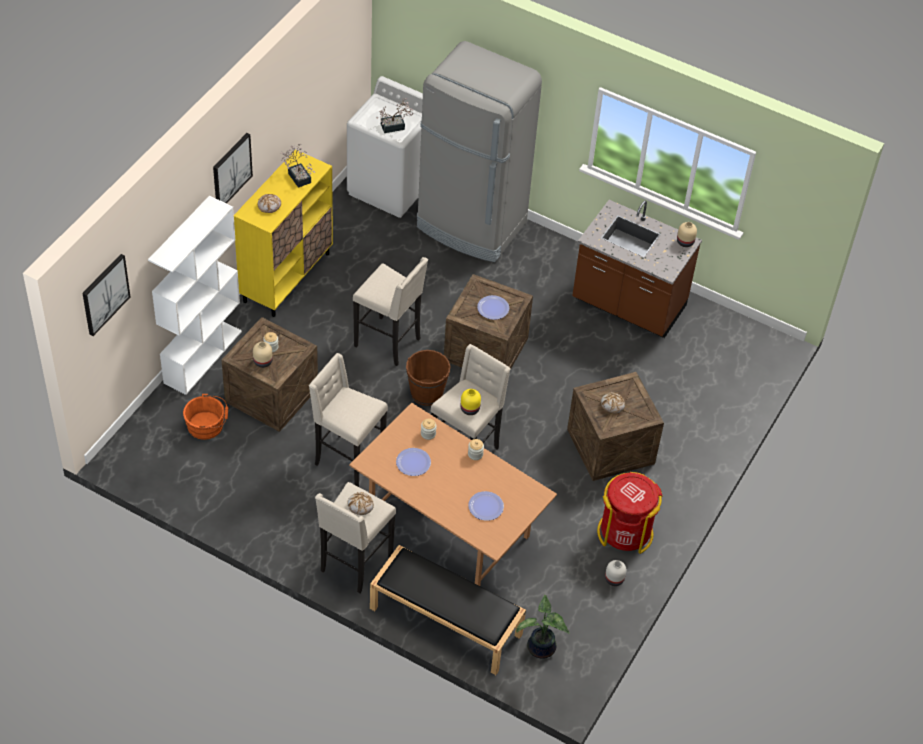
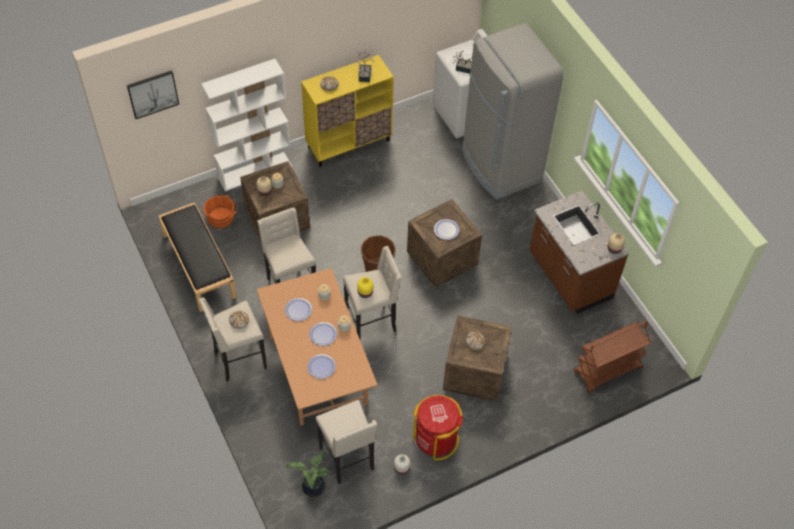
camera: 35 degrees right, 5 degrees up
picture [213,133,253,203] -> none
beige stool [353,257,428,366] -> beige stool moved to [316,400,377,484]
black bench [370,545,526,675] -> black bench moved to [158,202,237,312]
none -> plate [309,322,337,346]
none -> brown cart [574,321,651,393]

